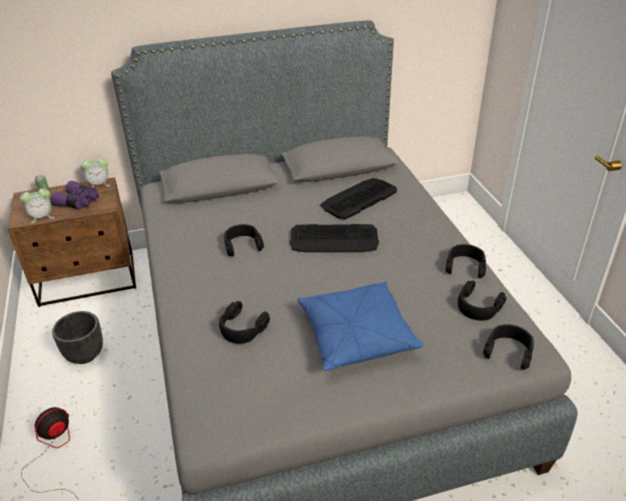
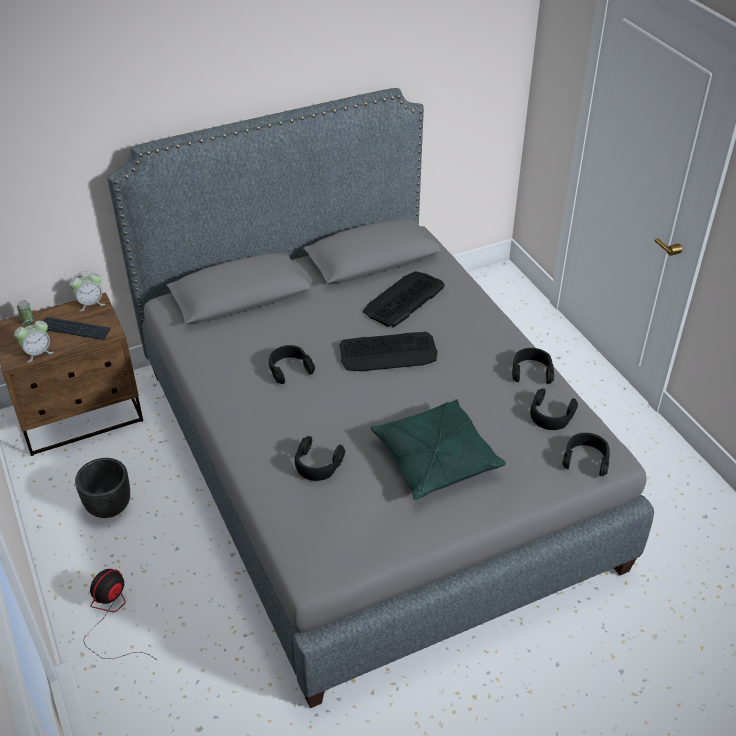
camera: 10 degrees left, 5 degrees up
purple binoculars [50,181,99,209] -> keyboard [44,317,110,340]
blue pillow [298,282,424,371] -> green pillow [371,399,506,500]

